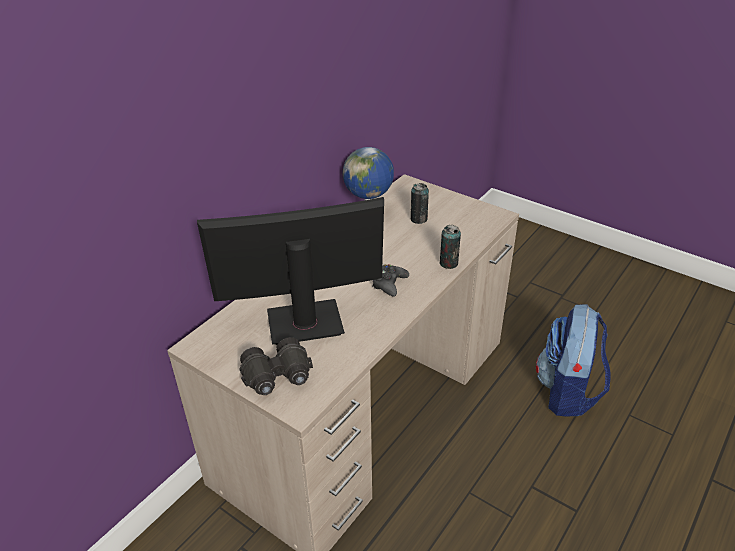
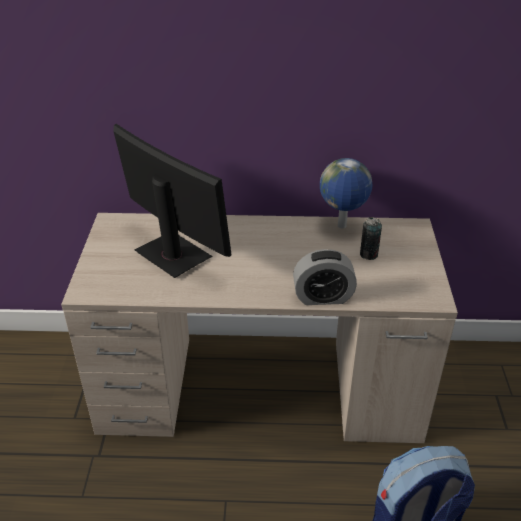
camera: 55 degrees right, 0 degrees up
black binoculars [239,337,313,395] -> none
black game controller [372,264,409,297] -> none
can [440,225,461,269] -> alarm clock [293,249,357,305]

